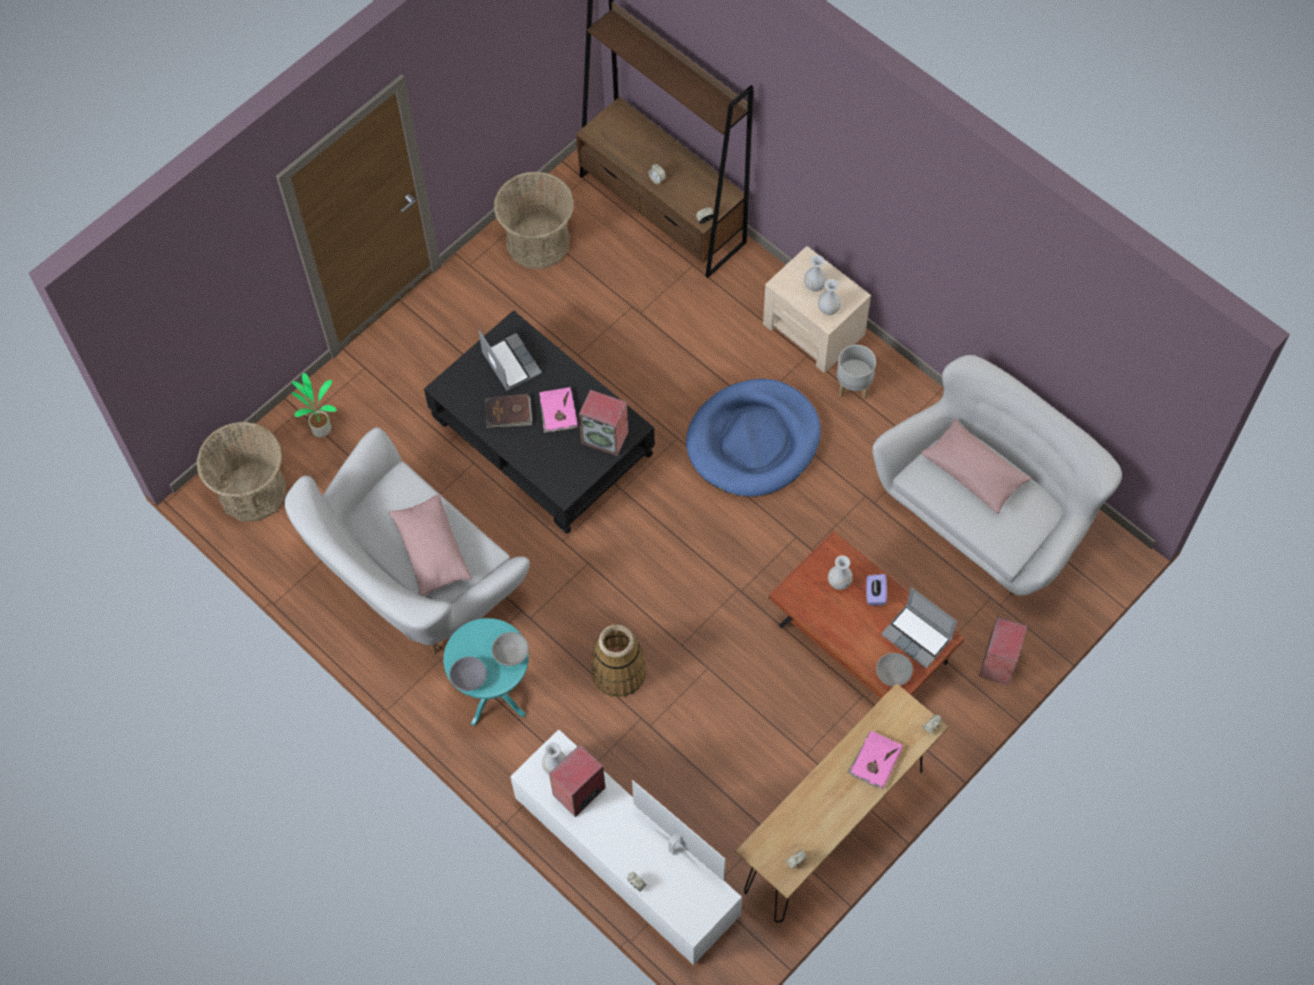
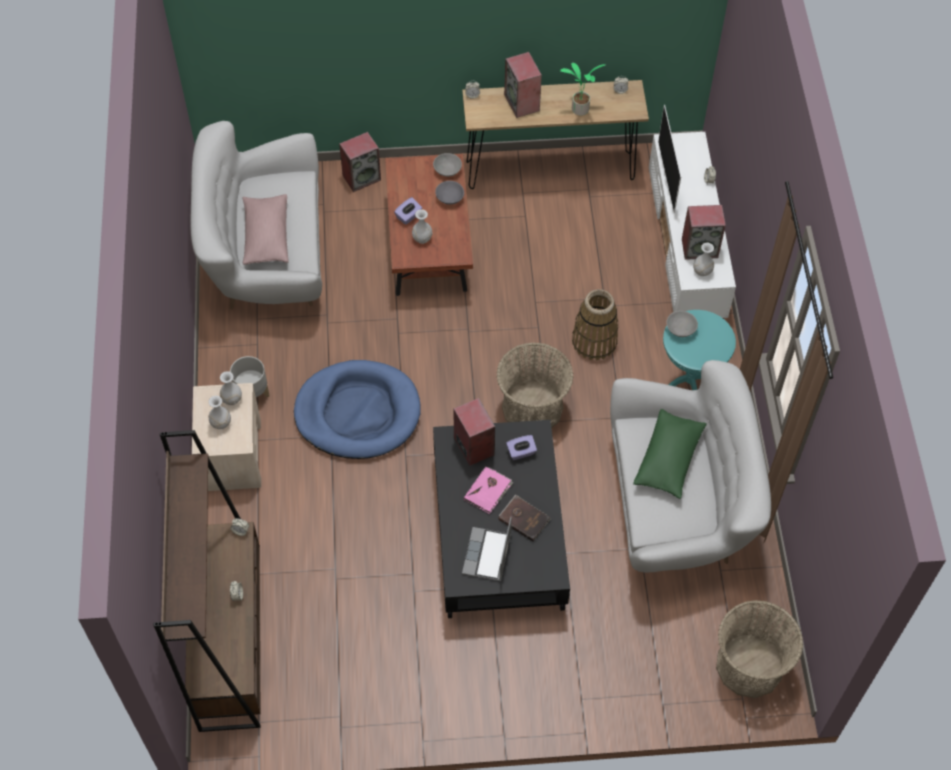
camera: 140 degrees left, 5 degrees down
potted plant [292,373,337,437] -> potted plant moved to [560,63,605,116]
pink pillow [389,494,472,596] -> green pillow [633,409,707,499]
grey bowl [449,657,487,691] -> grey bowl moved to [435,181,464,205]
basket [494,171,574,269] -> basket moved to [496,342,573,428]
pink book [847,731,903,789] -> speaker [504,52,542,118]
laptop [881,587,957,669] -> none
none -> purple tissue box [506,435,537,460]

